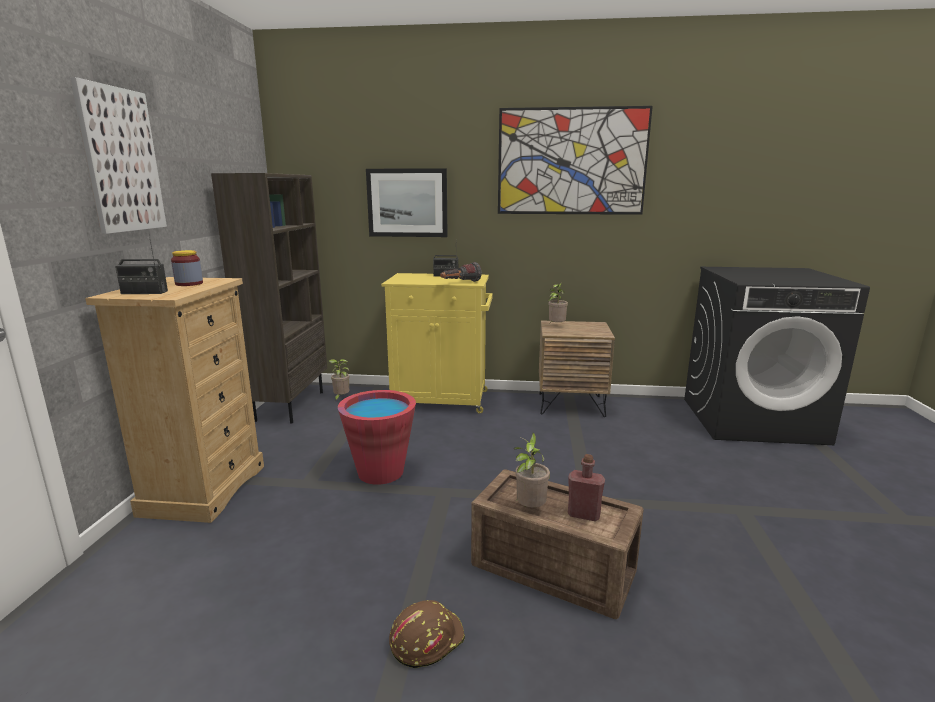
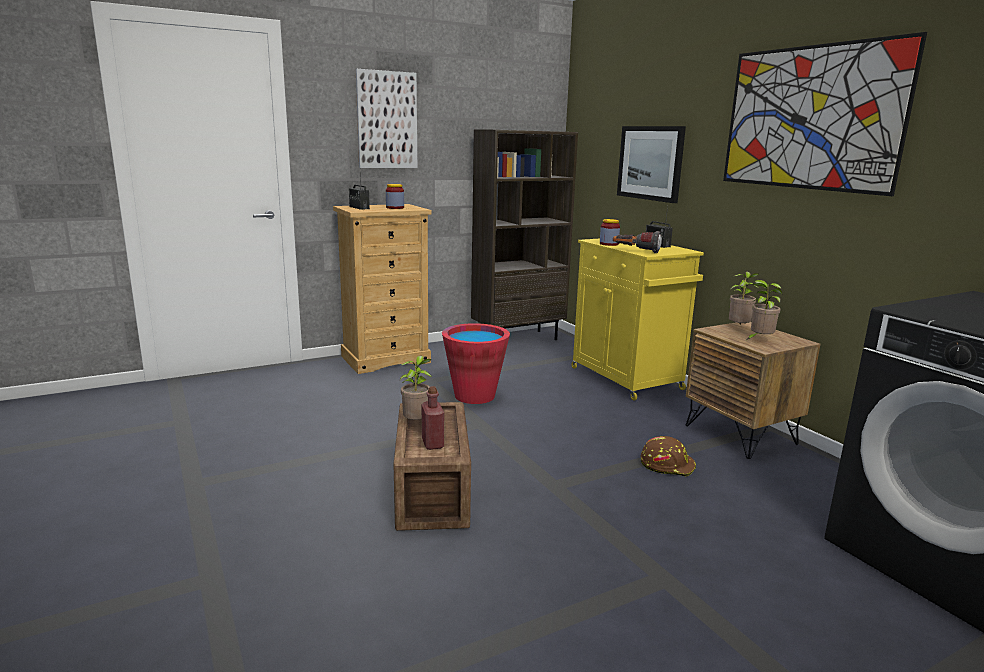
camera: 55 degrees right, 0 degrees up
potted plant [329,359,350,401] -> potted plant moved to [748,280,782,339]
brown hard hat [389,600,465,668] -> brown hard hat moved to [641,436,696,477]
none -> jar [600,219,620,246]

